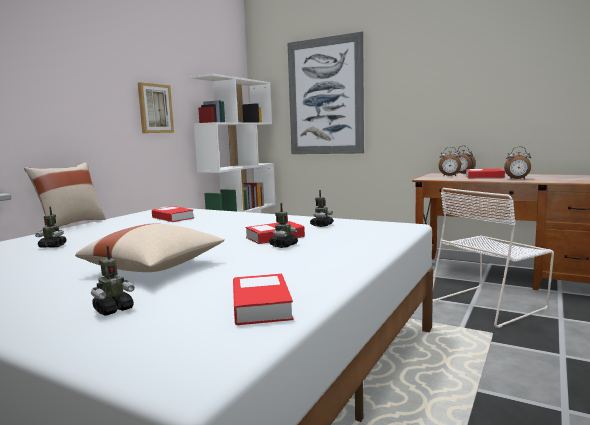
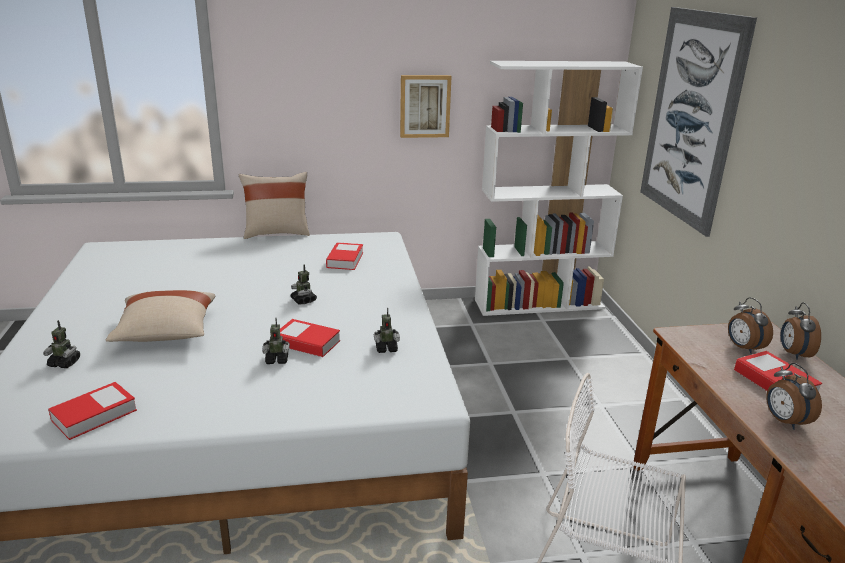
camera: 50 degrees right, 15 degrees up
toy robot [35,207,67,248] -> toy robot moved to [291,264,317,305]

